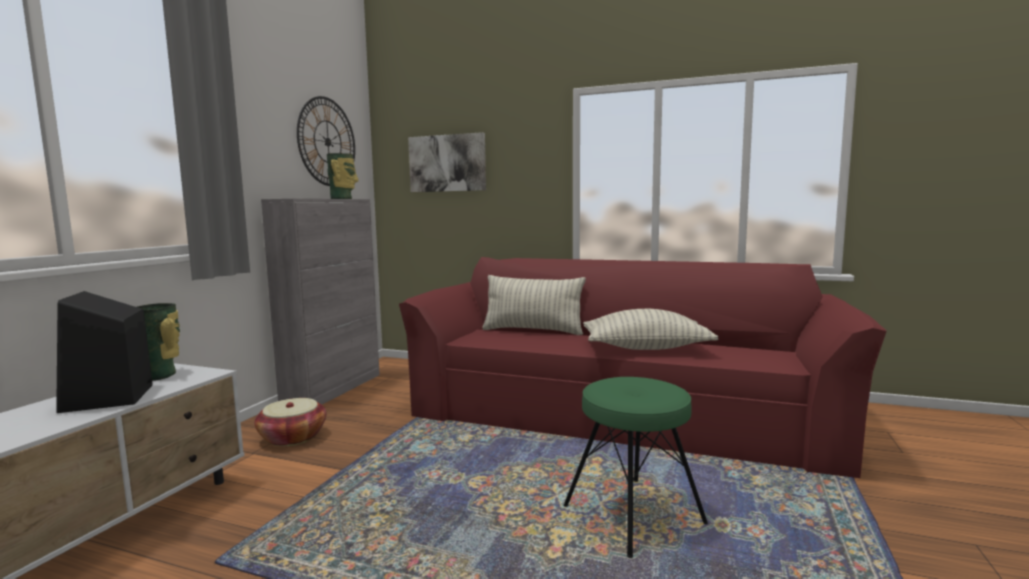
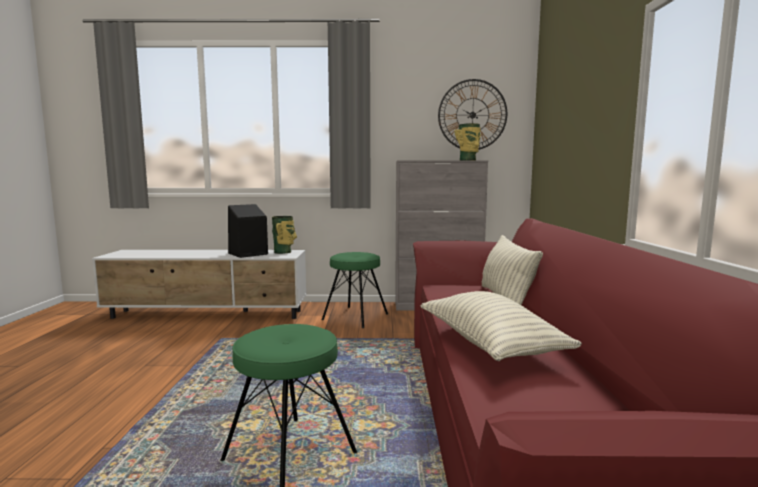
camera: 70 degrees right, 0 degrees up
basket [255,398,327,446] -> green stool [322,252,388,328]
picture [408,132,486,192] -> none

